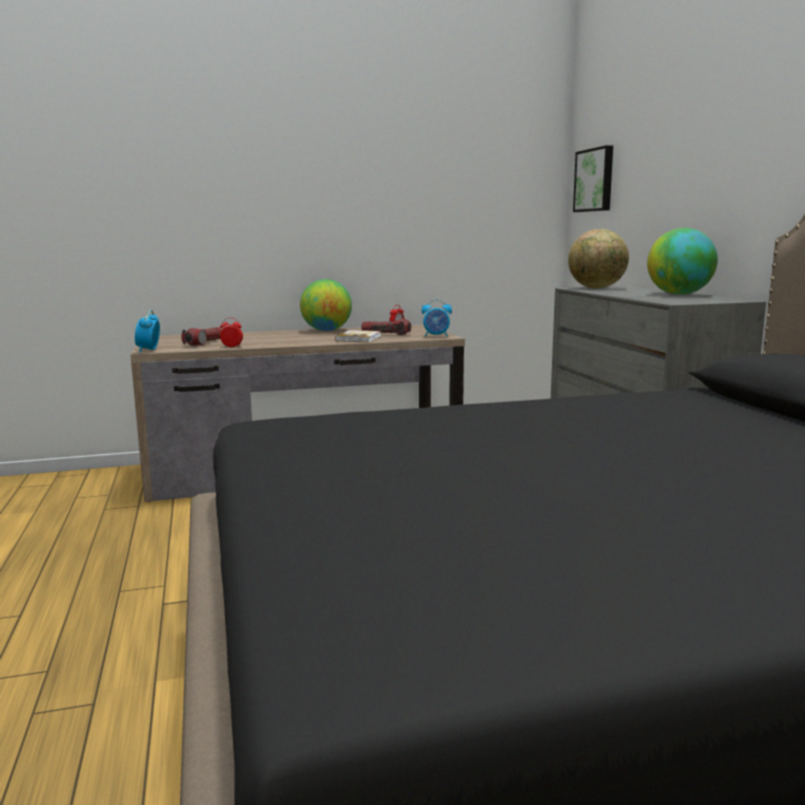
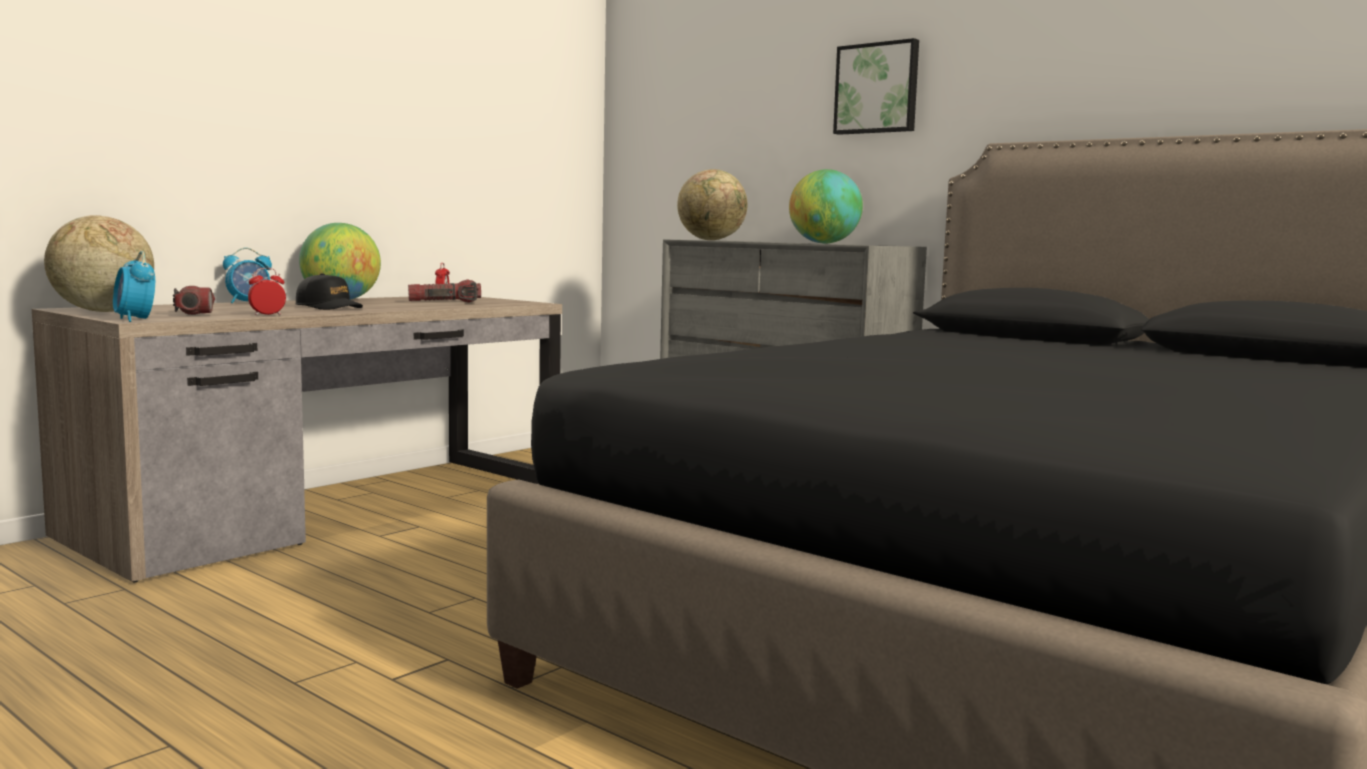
camera: 35 degrees left, 5 degrees down
book [335,330,381,342] -> none
alarm clock [422,299,452,337] -> alarm clock moved to [223,248,272,303]
picture [573,145,613,212] -> picture moved to [833,38,919,135]
none -> globe [44,215,154,312]
none -> black cap [295,273,363,310]

